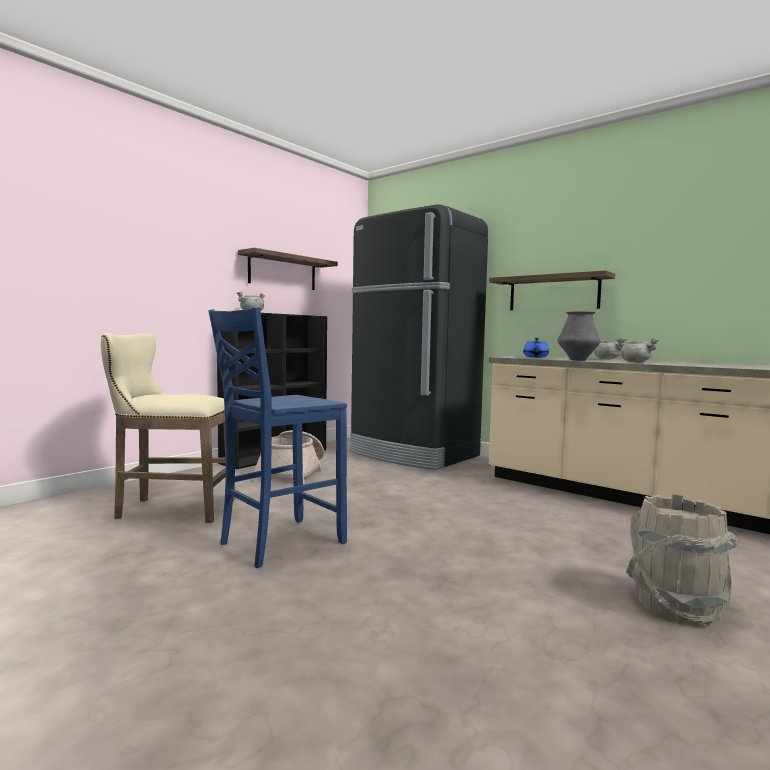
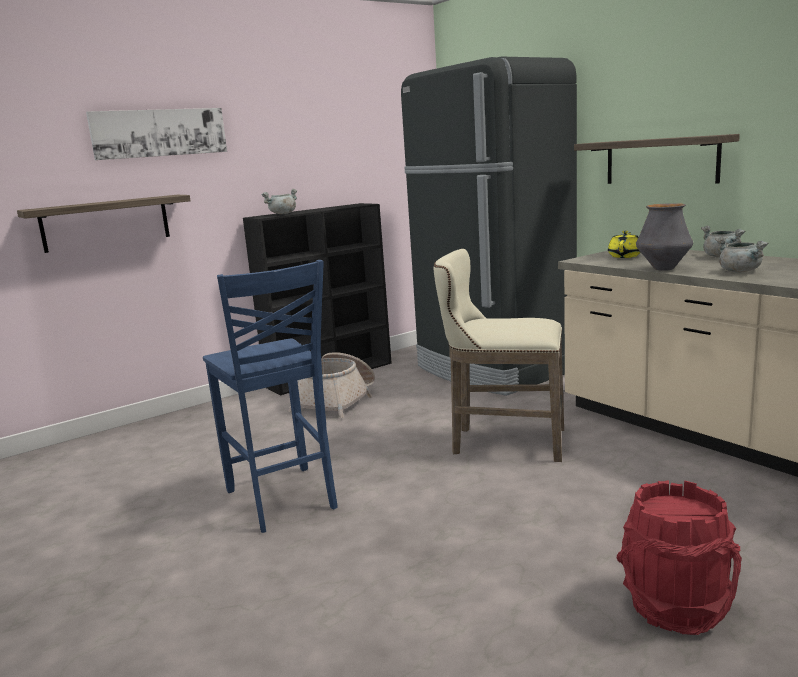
camera: 15 degrees right, 10 degrees up
beige stool [101,333,236,523] -> beige stool moved to [434,249,564,462]
blue chair [208,307,347,568] -> blue chair turned 90 degrees counterclockwise [203,260,338,533]
shelf [238,248,338,290] -> shelf moved to [17,195,191,253]
blue teapot [523,338,549,357] -> yellow teapot [608,231,641,258]
grey bucket [626,494,739,624] -> red bucket [616,480,742,635]
none -> picture [86,108,227,160]

